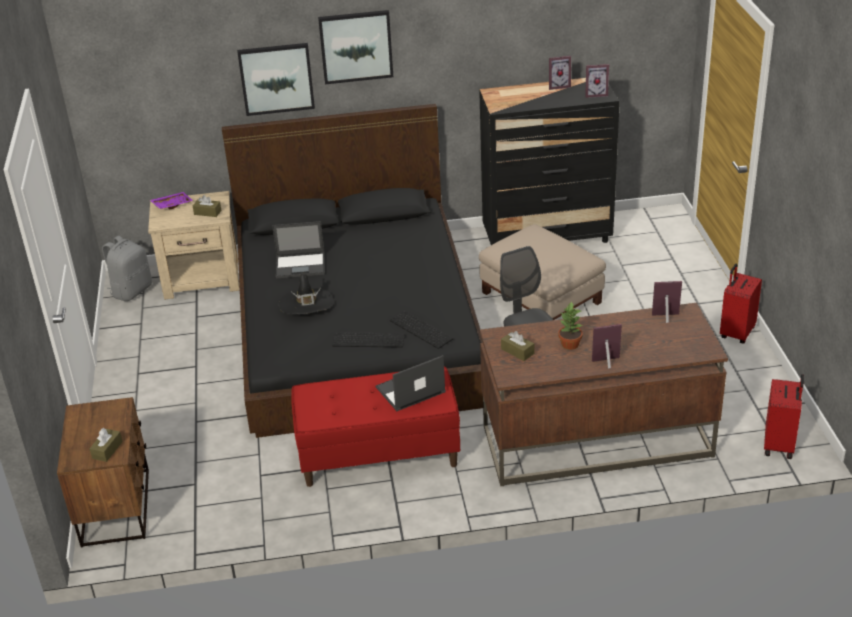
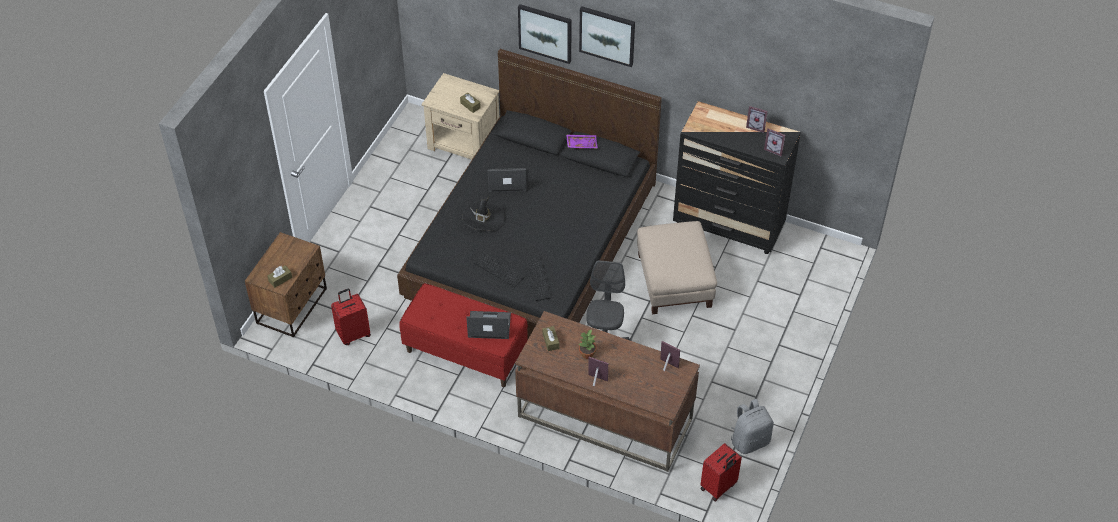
camera: 30 degrees right, 15 degrees up
grey backpack [102,235,152,301] -> grey backpack moved to [731,399,774,454]
purple tray [150,192,193,209] -> purple tray moved to [566,134,598,149]
laptop [272,221,325,278] -> laptop turned 150 degrees clockwise [488,168,527,192]
red suitcase [720,264,762,344] -> red suitcase moved to [331,289,371,345]

